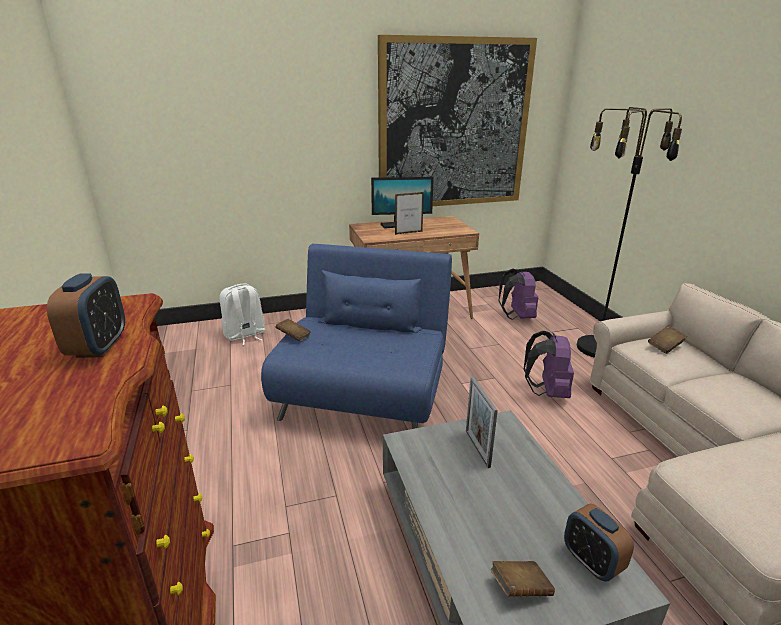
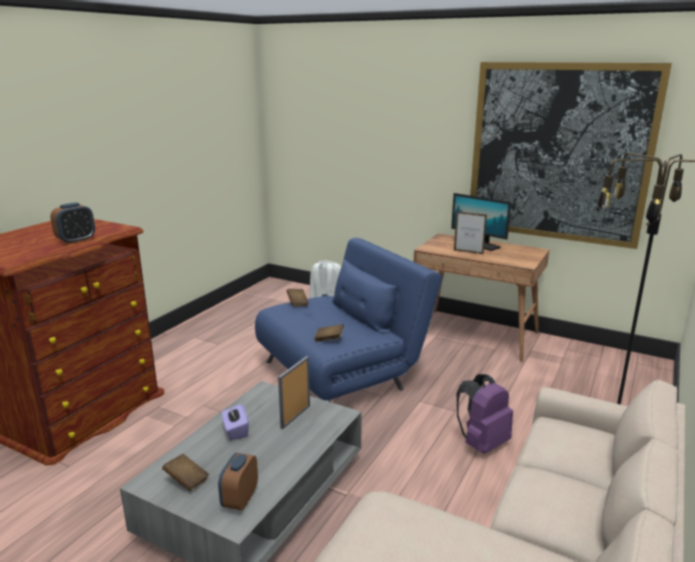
camera: 45 degrees right, 5 degrees down
purple backpack [499,269,538,320] -> none
brown book [648,325,687,354] -> brown book moved to [314,324,344,342]
none -> purple tissue box [221,404,249,440]

